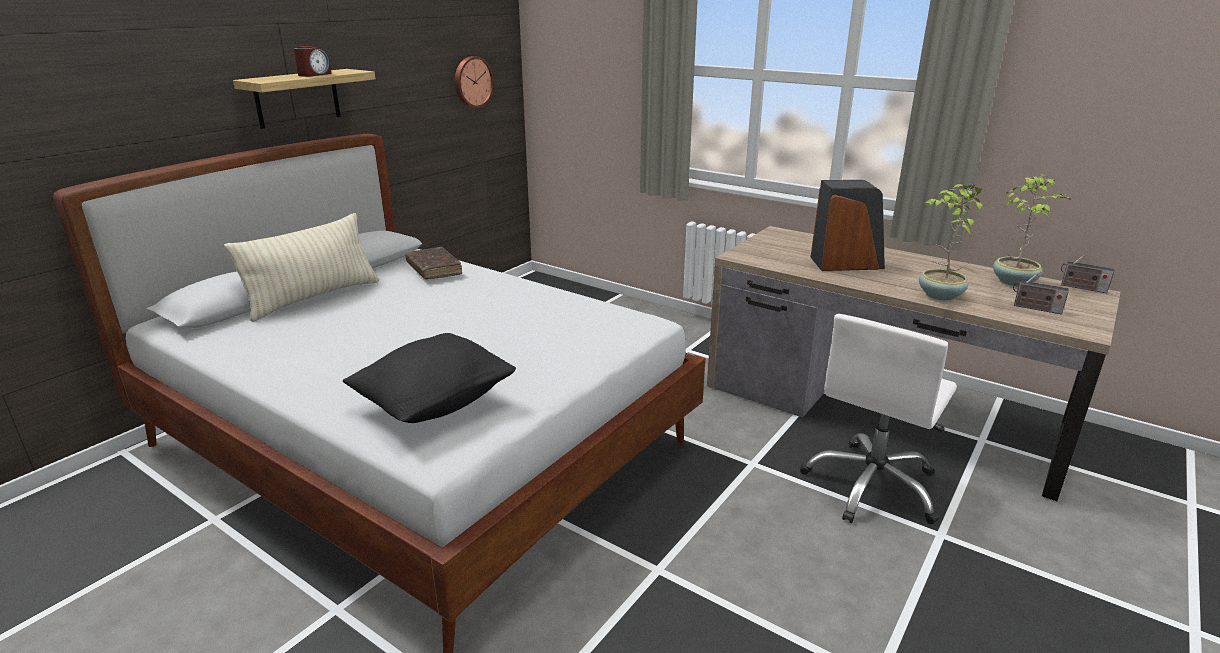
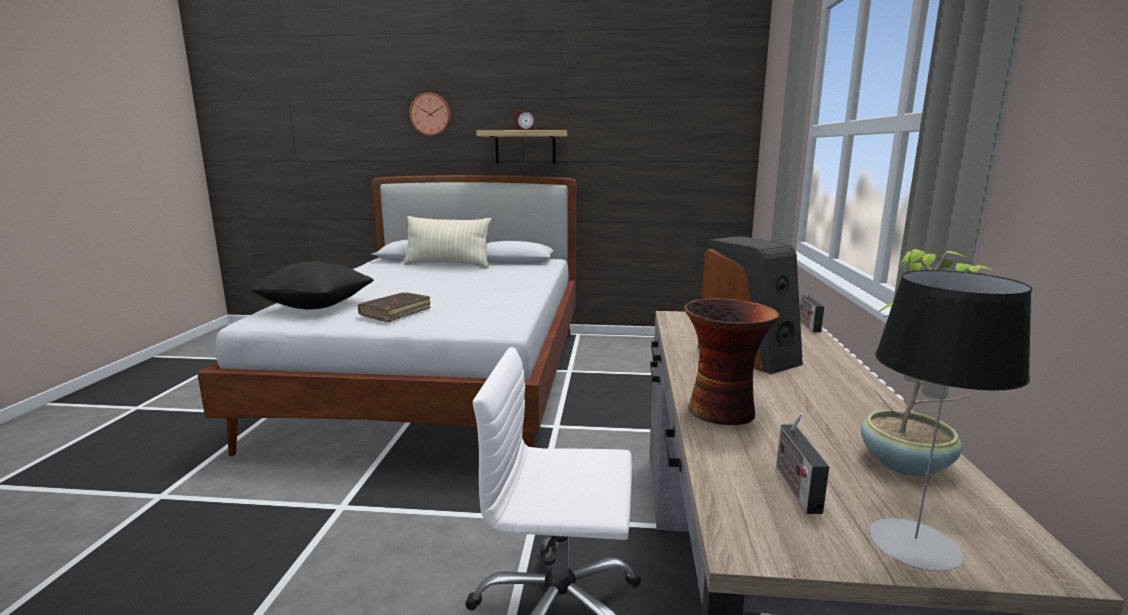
camera: 60 degrees right, 10 degrees down
brown book [406,247,462,279] -> brown book moved to [357,292,430,322]
wall clock [455,56,494,108] -> wall clock moved to [410,92,451,136]
potted plant [919,184,982,301] -> vase [684,298,780,425]
radio [1061,252,1114,293] -> radio moved to [800,285,824,332]
none -> table lamp [869,270,1032,571]

